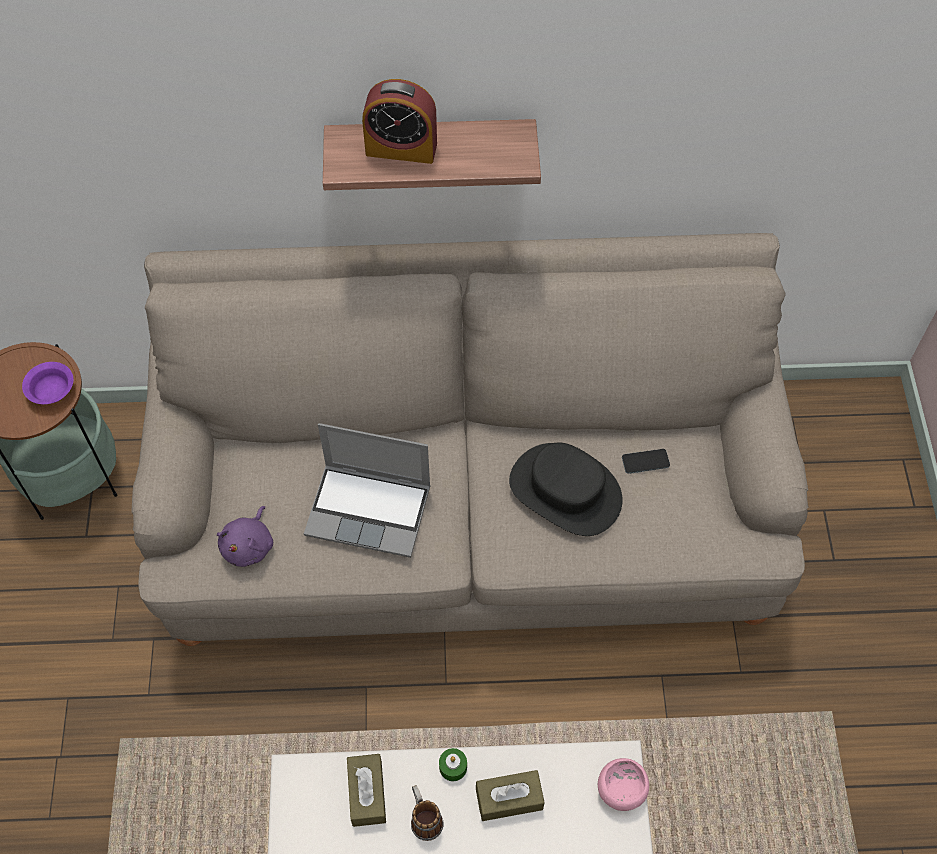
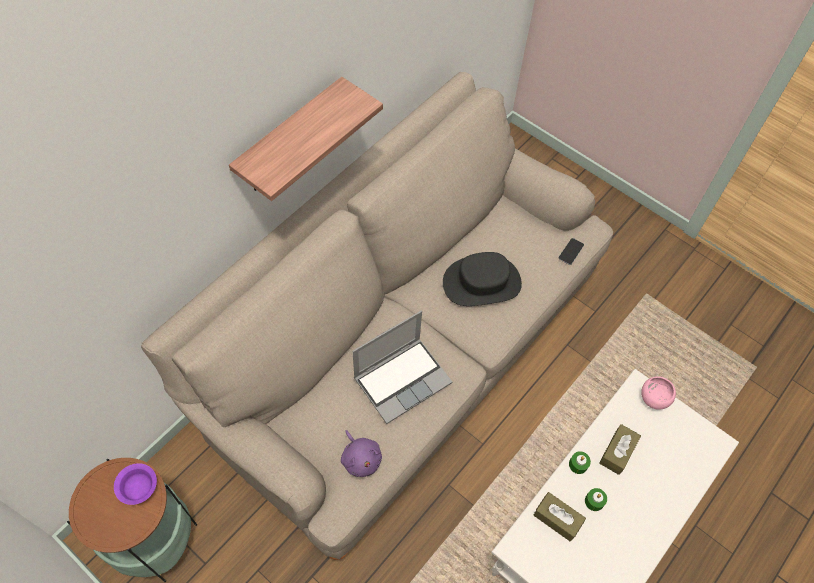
camera: 50 degrees left, 0 degrees up
alarm clock [362,79,437,164] -> none
mug [411,785,443,841] -> green candle [585,488,607,511]
phone [622,449,670,474] -> phone moved to [559,238,584,265]

